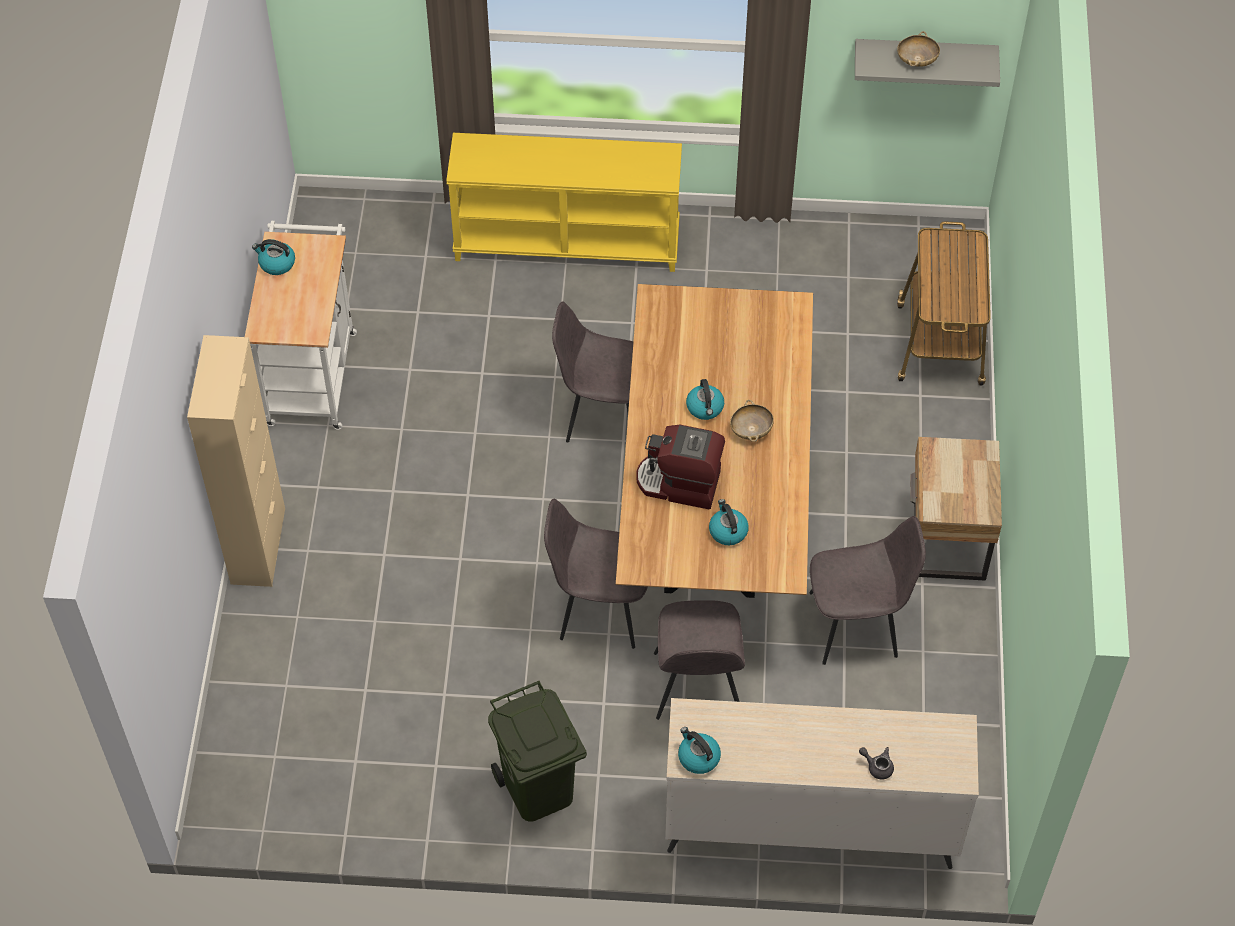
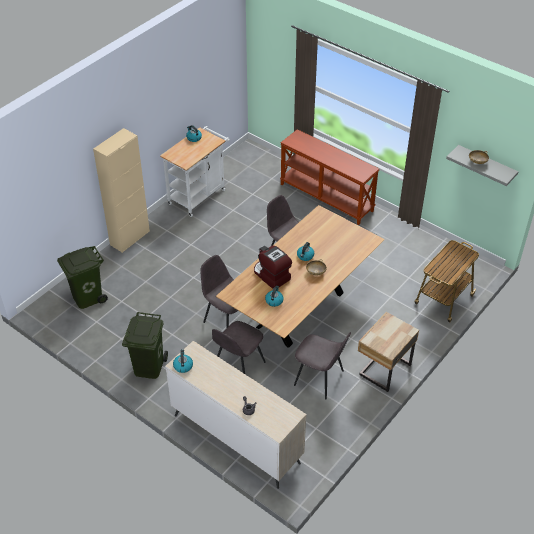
camera: 35 degrees right, 10 degrees down
yellow console table [446,133,682,272] -> brown console table [280,129,379,225]
none -> green trash can [57,246,108,309]

